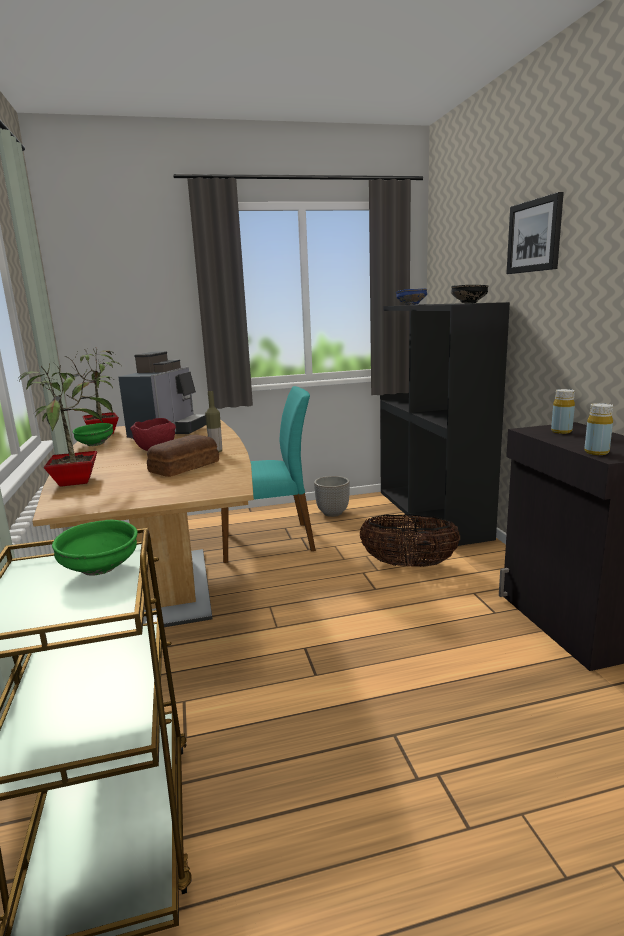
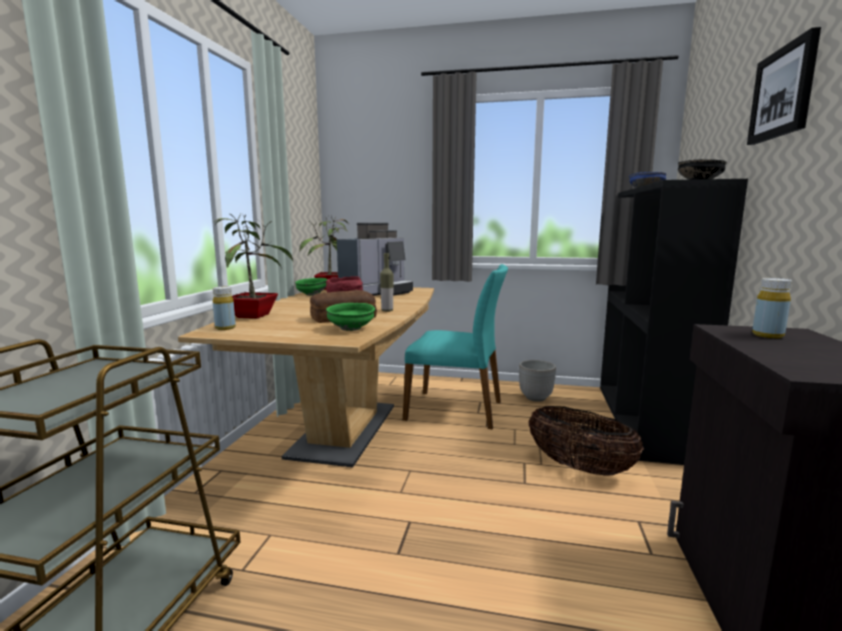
camera: 25 degrees right, 5 degrees down
green bowl [52,520,137,576] -> green bowl moved to [326,303,375,331]
yellow bottle [584,403,613,455] -> yellow bottle moved to [213,286,236,330]

